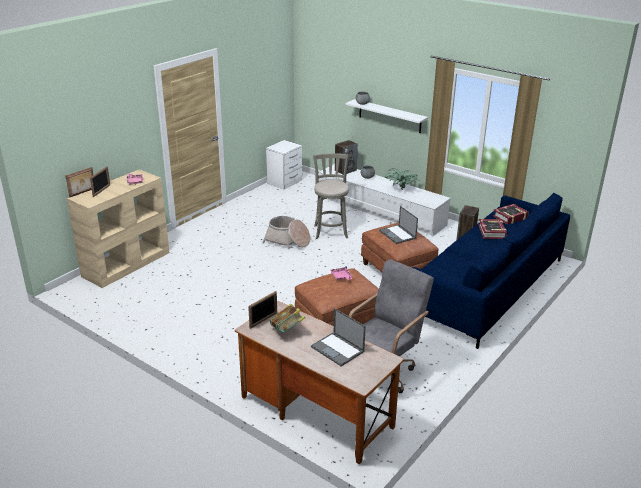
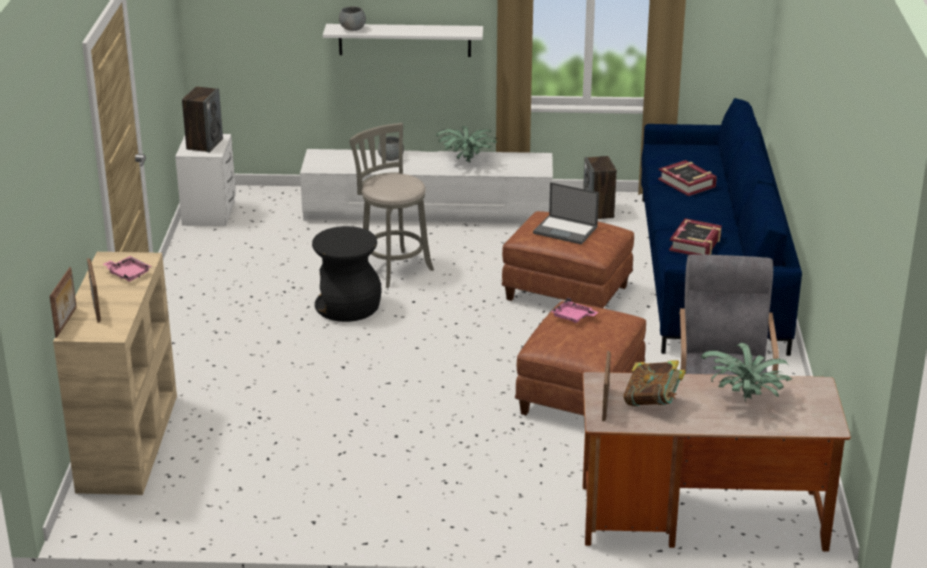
camera: 35 degrees left, 0 degrees up
basket [263,216,311,249] -> black stool [312,226,381,322]
laptop [311,308,366,367] -> potted plant [701,342,793,402]
speaker [335,140,358,175] -> speaker moved to [182,86,223,153]
book [493,204,529,225] -> book moved to [669,218,722,255]

